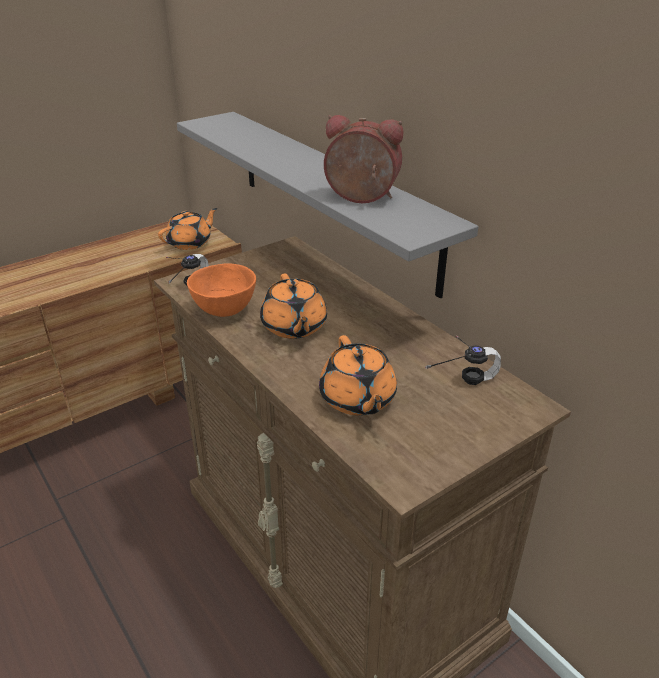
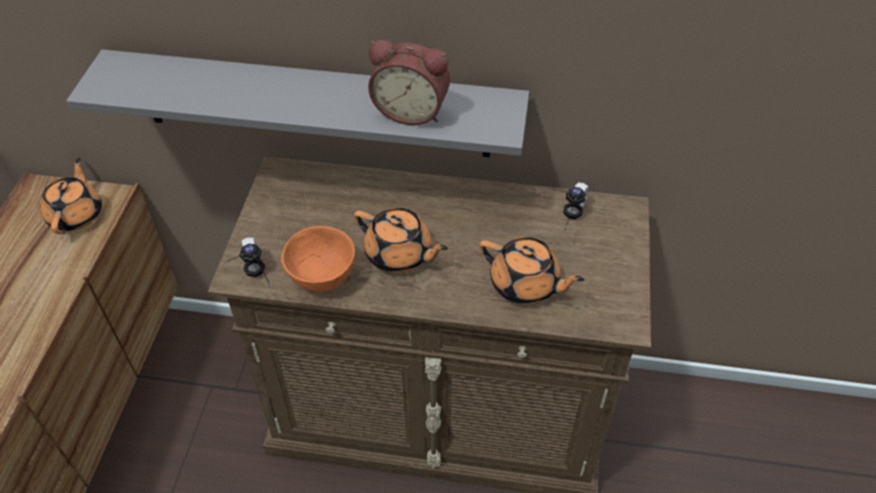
camera: 45 degrees left, 15 degrees up
alarm clock [324,115,403,203] -> alarm clock turned 135 degrees counterclockwise [368,40,450,125]

